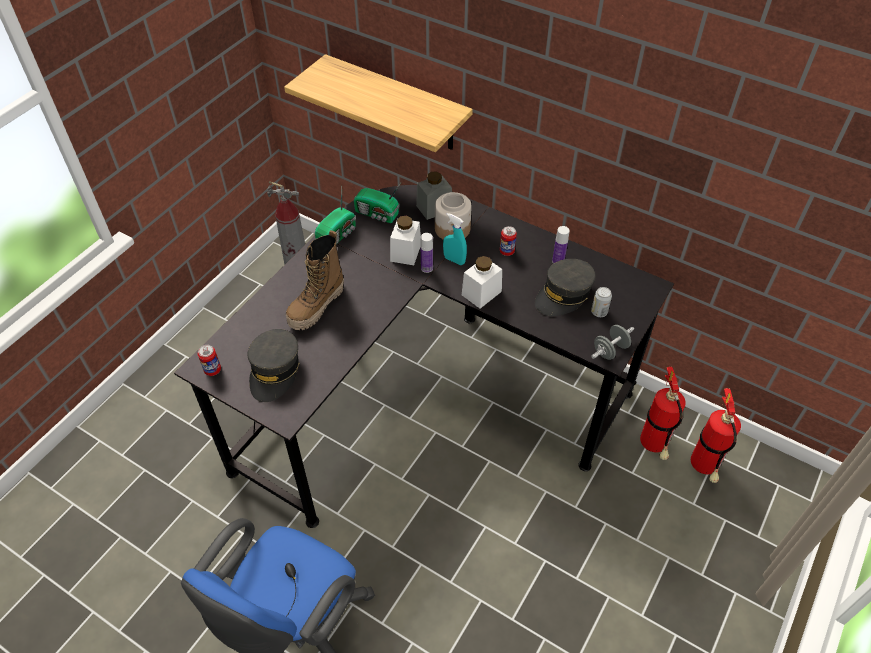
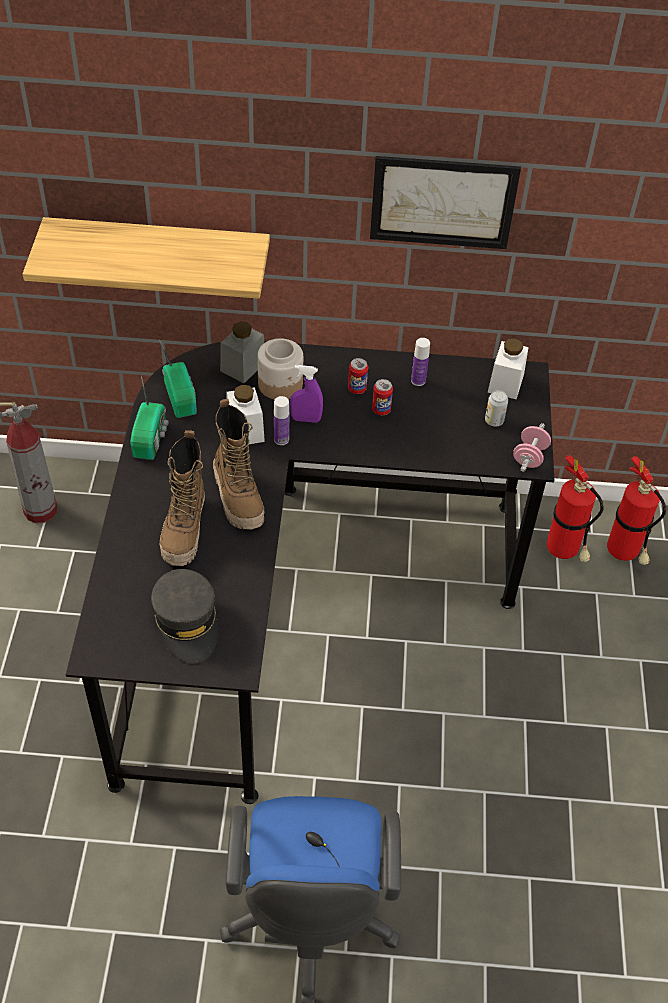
camera: 30 degrees left, 0 degrees up
can [198,345,221,376] -> can moved to [372,379,393,415]
radio [354,183,401,223] -> radio turned 105 degrees counterclockwise [159,340,197,418]
turquoise spray bottle [443,213,467,265] -> purple spray bottle [290,365,323,423]
white jar [462,256,502,308] -> white jar moved to [488,339,529,400]
grey cap [535,259,596,316] -> none
grey dumbbell [591,325,634,360] -> pink dumbbell [513,423,551,472]
none -> boot [213,399,264,530]
none -> picture [370,156,521,249]

